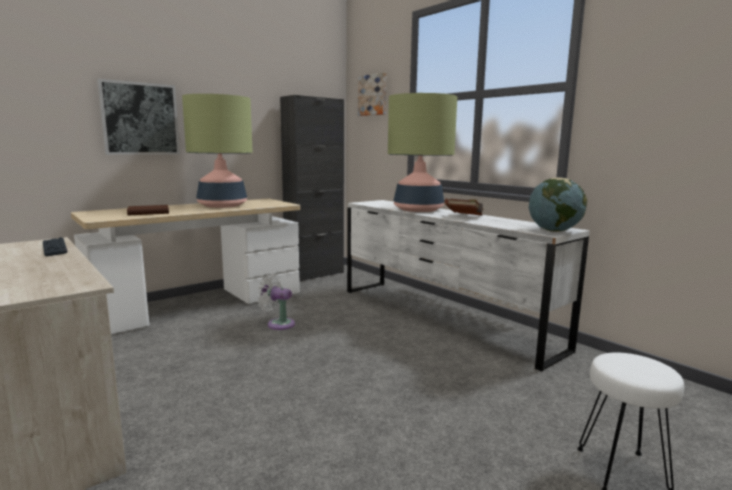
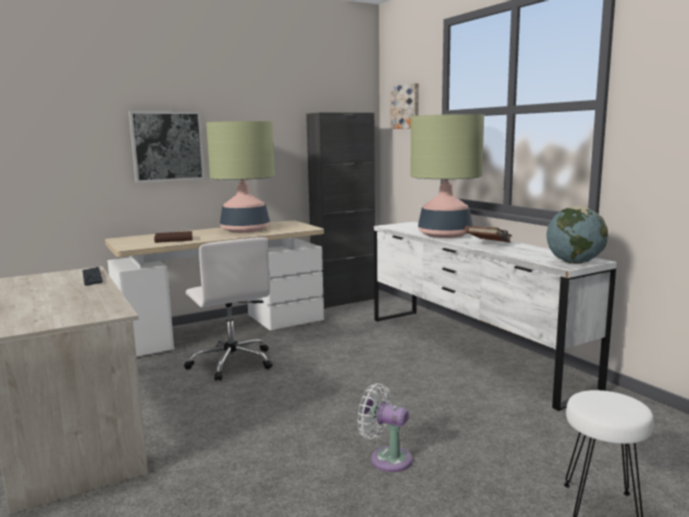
camera: 10 degrees right, 0 degrees up
white fan [257,274,295,330] -> white fan moved to [357,383,413,472]
none -> white office chair [184,237,273,381]

